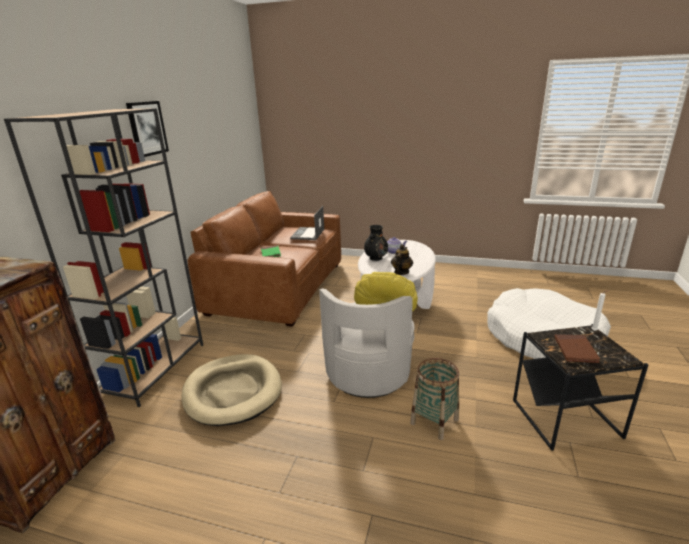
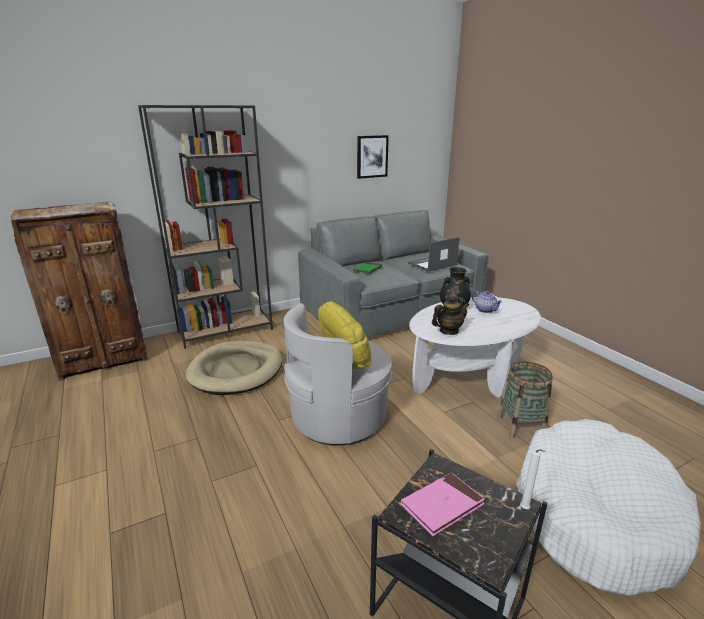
camera: 45 degrees right, 0 degrees up
picture [126,101,169,157] -> picture moved to [357,135,389,179]
brown sofa [187,191,341,326] -> grey sofa [298,210,489,337]
basket [410,358,459,440] -> basket moved to [498,361,553,438]
brown book [554,334,600,363] -> pink book [401,472,485,536]

